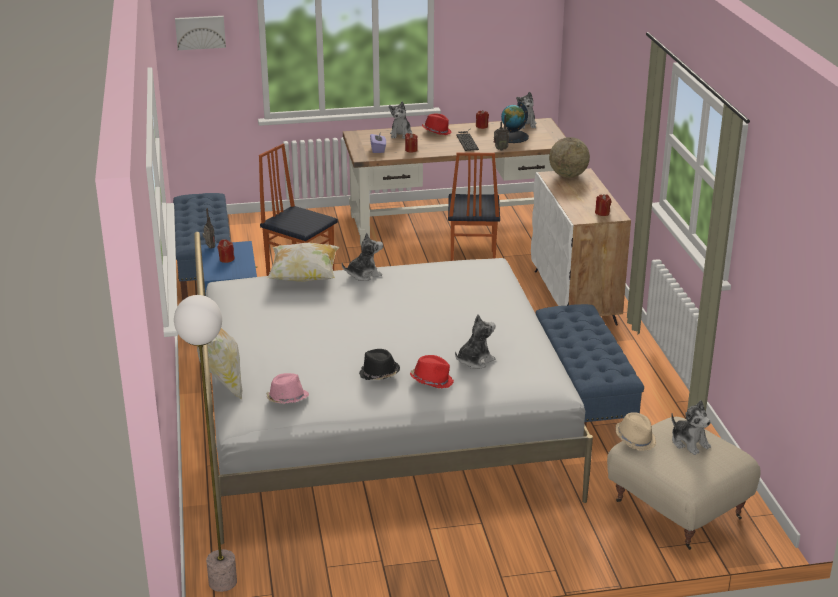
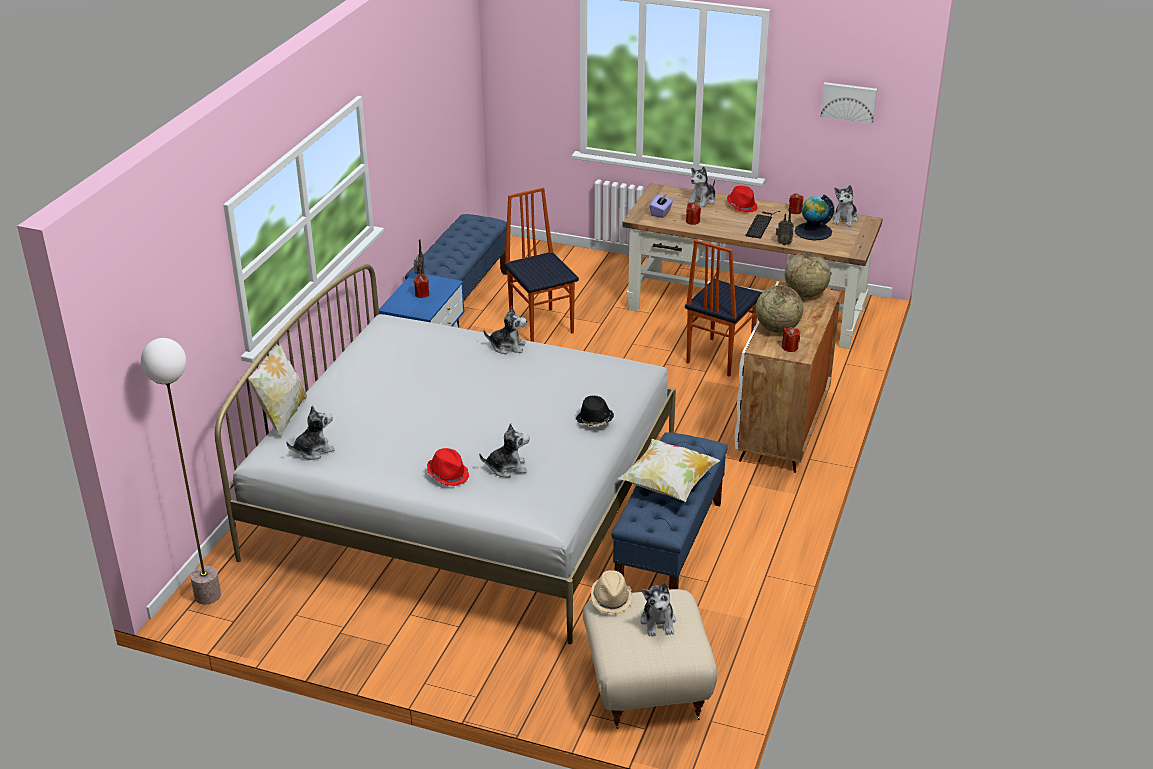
camera: 30 degrees right, 5 degrees up
picture [175,16,226,50] -> picture moved to [821,82,877,123]
pink hat [266,373,309,404] -> plush toy [286,405,335,460]
pillow [267,243,339,282] -> pillow moved to [618,439,720,502]
black hat [359,349,400,380] -> black hat moved to [576,396,614,426]
none -> globe [756,285,803,333]

